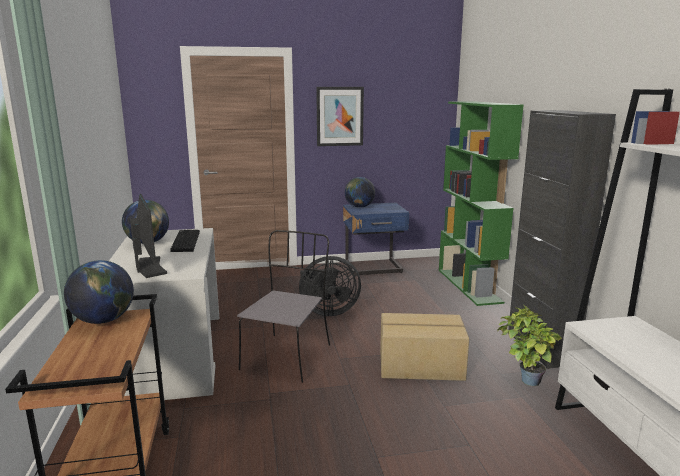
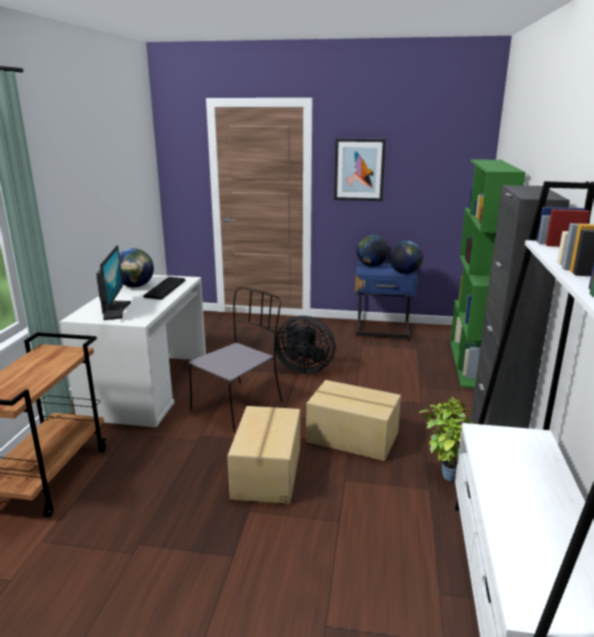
camera: 20 degrees right, 5 degrees up
globe [64,260,134,324] -> globe moved to [389,241,423,274]
none -> cardboard box [227,406,300,504]

